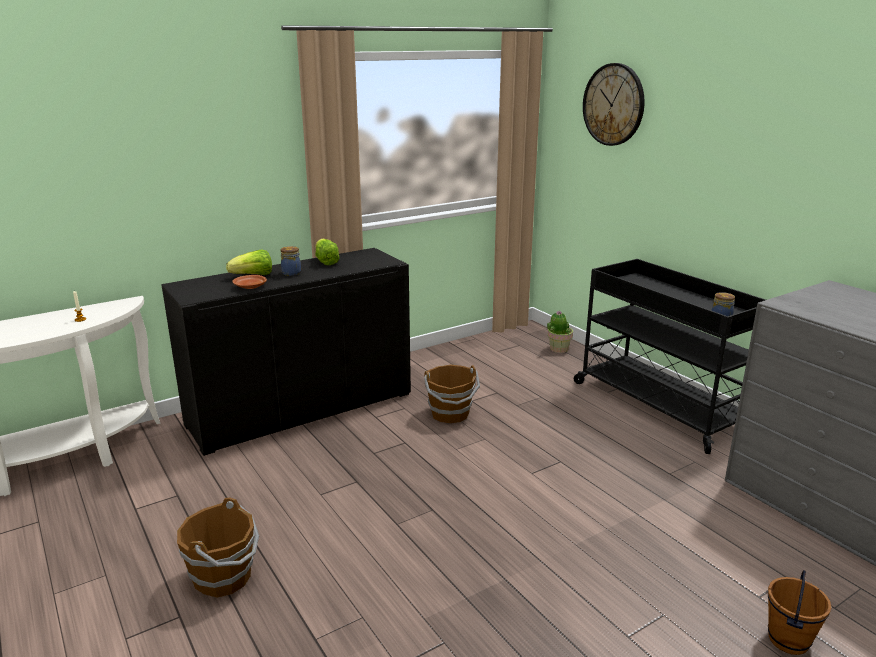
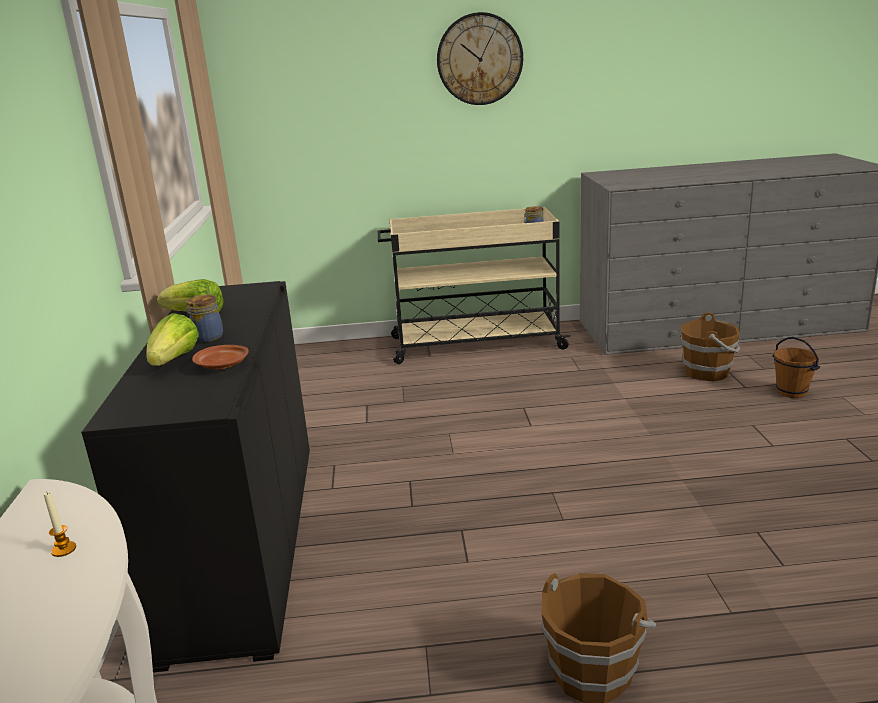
camera: 60 degrees left, 0 degrees up
brown bucket [424,364,480,423] -> brown bucket moved to [681,313,740,381]
potted plant [547,311,573,353] -> none
black cart [574,259,766,454] -> beige cart [378,207,571,364]
wall clock [583,63,645,146] -> wall clock moved to [437,12,523,105]

